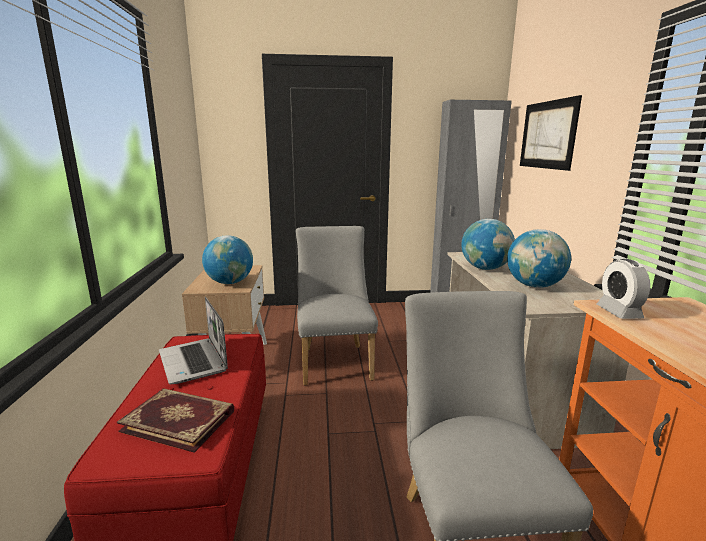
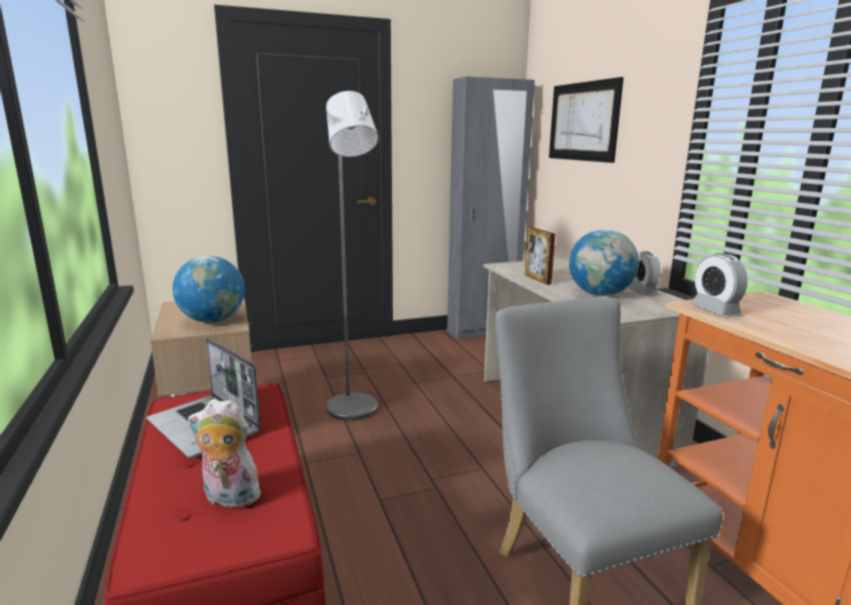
camera: 15 degrees left, 0 degrees up
book [117,388,234,453] -> plush toy [188,399,265,508]
grey chair [296,226,378,386] -> grey floor lamp [326,91,379,421]
globe [461,219,515,270] -> picture frame [525,227,555,285]
none -> alarm clock [628,251,661,295]

